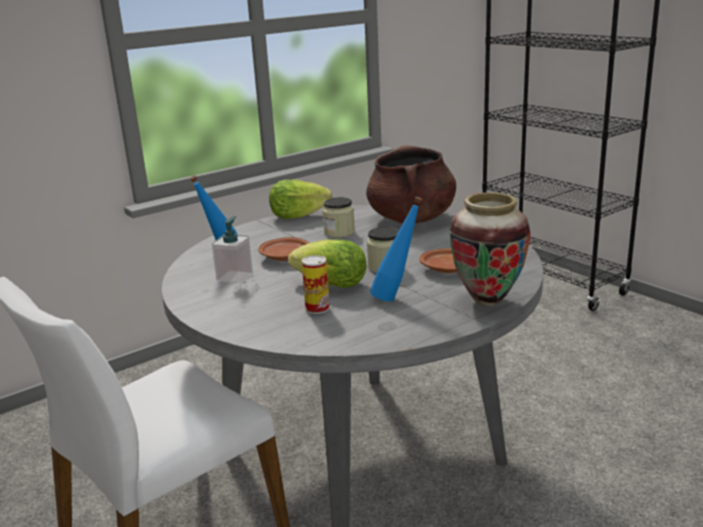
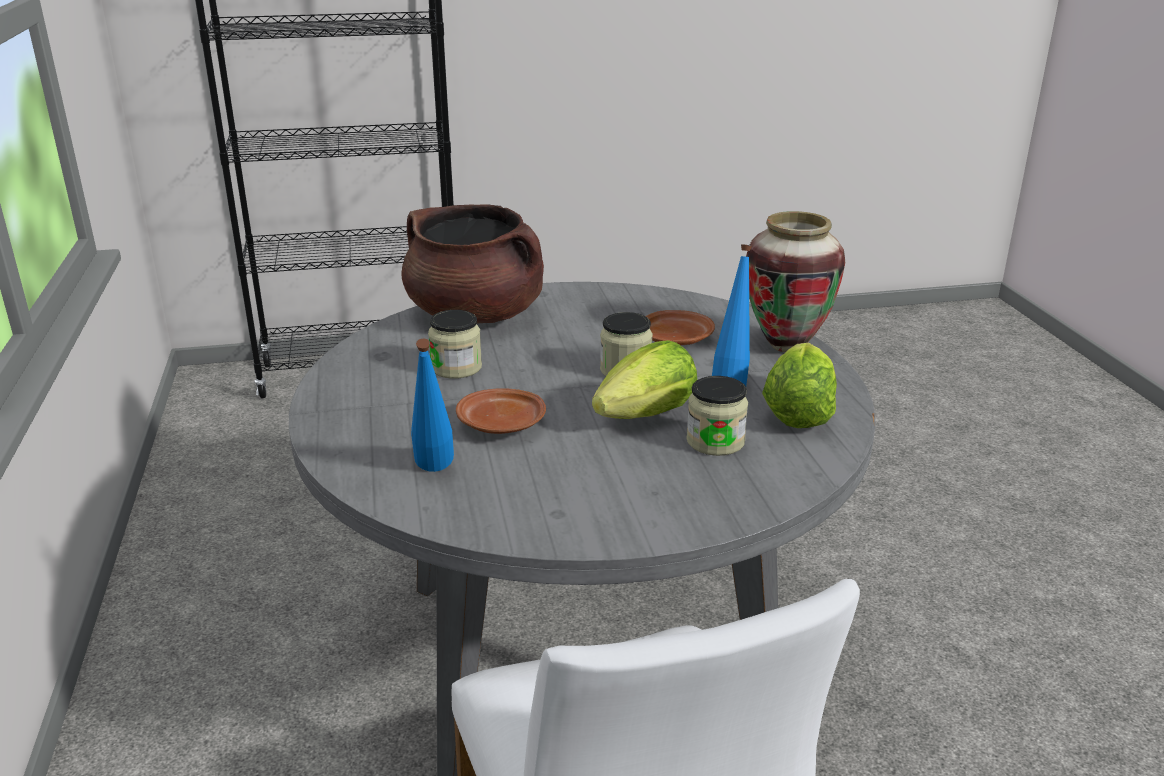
camera: 65 degrees left, 5 degrees up
soap dispenser [212,216,253,283] -> none
lettuce [269,180,332,219] -> lettuce moved to [762,343,837,428]
can [302,255,330,314] -> jar [686,376,748,456]

